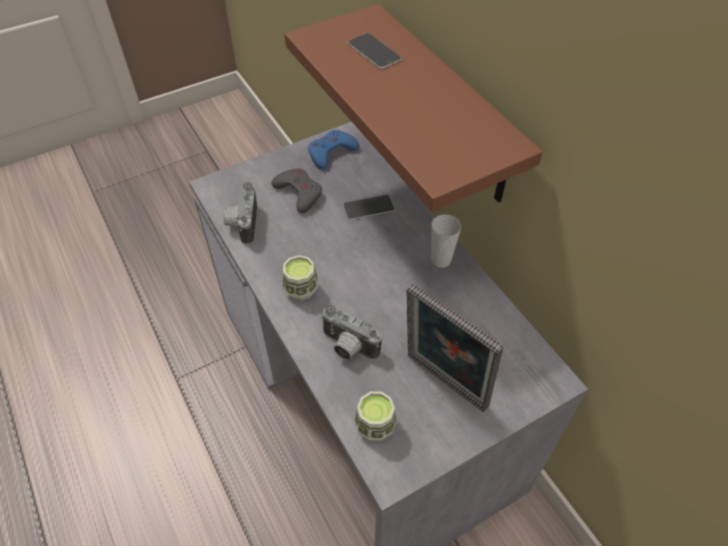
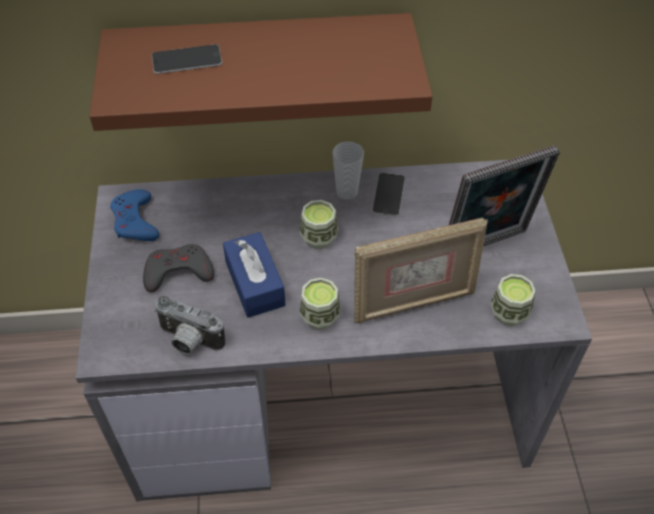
camera: 65 degrees left, 0 degrees up
camera [321,305,382,360] -> picture frame [354,218,488,323]
phone [343,195,395,220] -> phone moved to [372,173,405,216]
none -> blue tissue box [223,232,286,318]
none -> cup [300,200,338,249]

